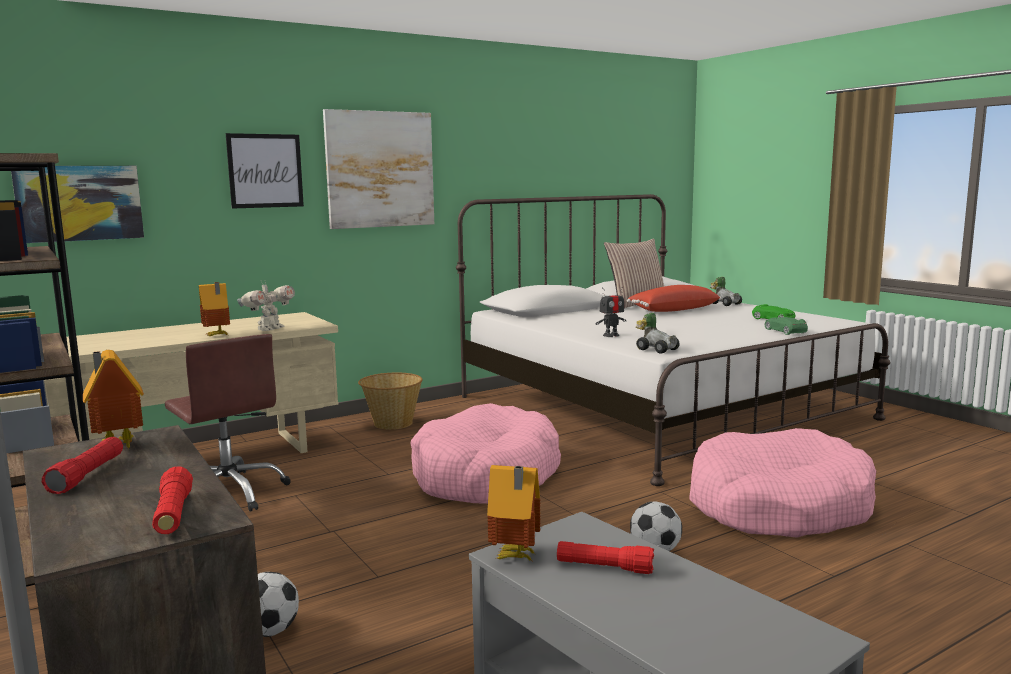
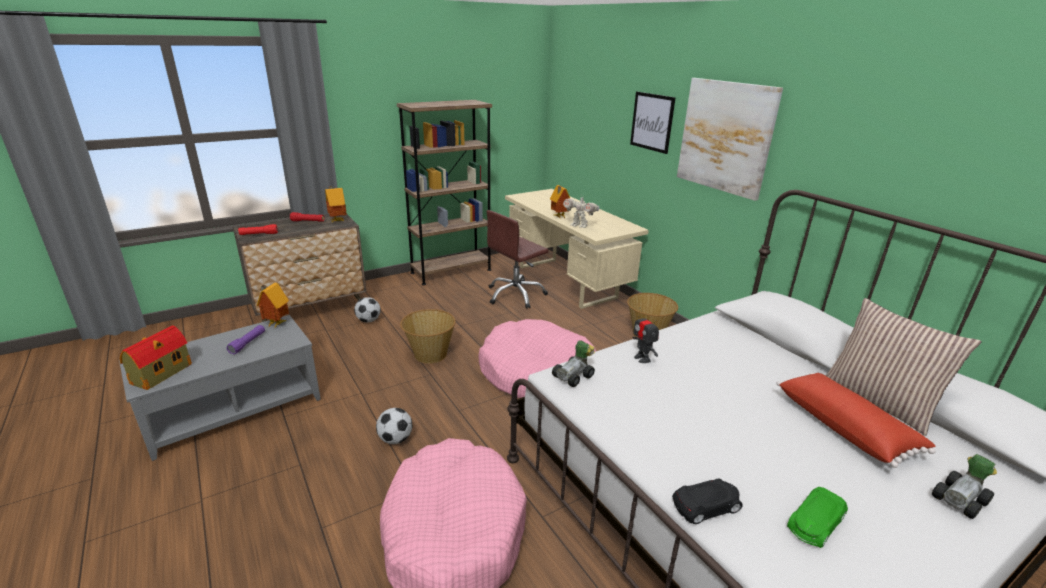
camera: 90 degrees right, 15 degrees up
picture [11,166,144,243] -> none
red flashlight [557,541,654,574] -> purple flashlight [226,325,265,354]
green toy car [765,317,808,335] -> black toy car [672,478,743,524]
none -> toy house [120,325,192,390]
none -> basket [400,309,456,364]

